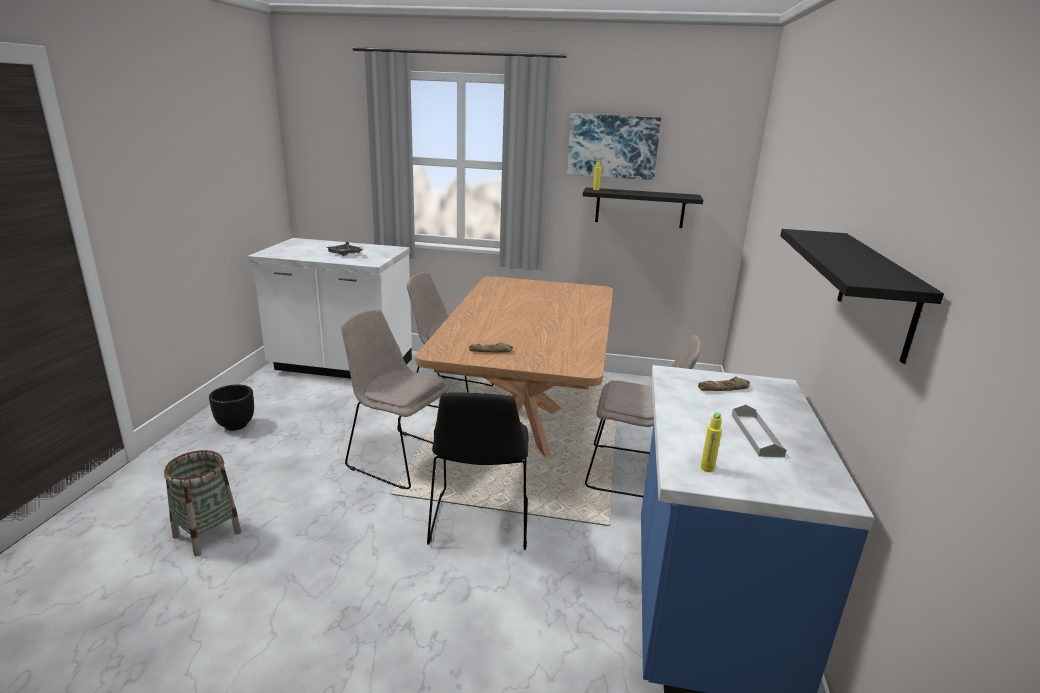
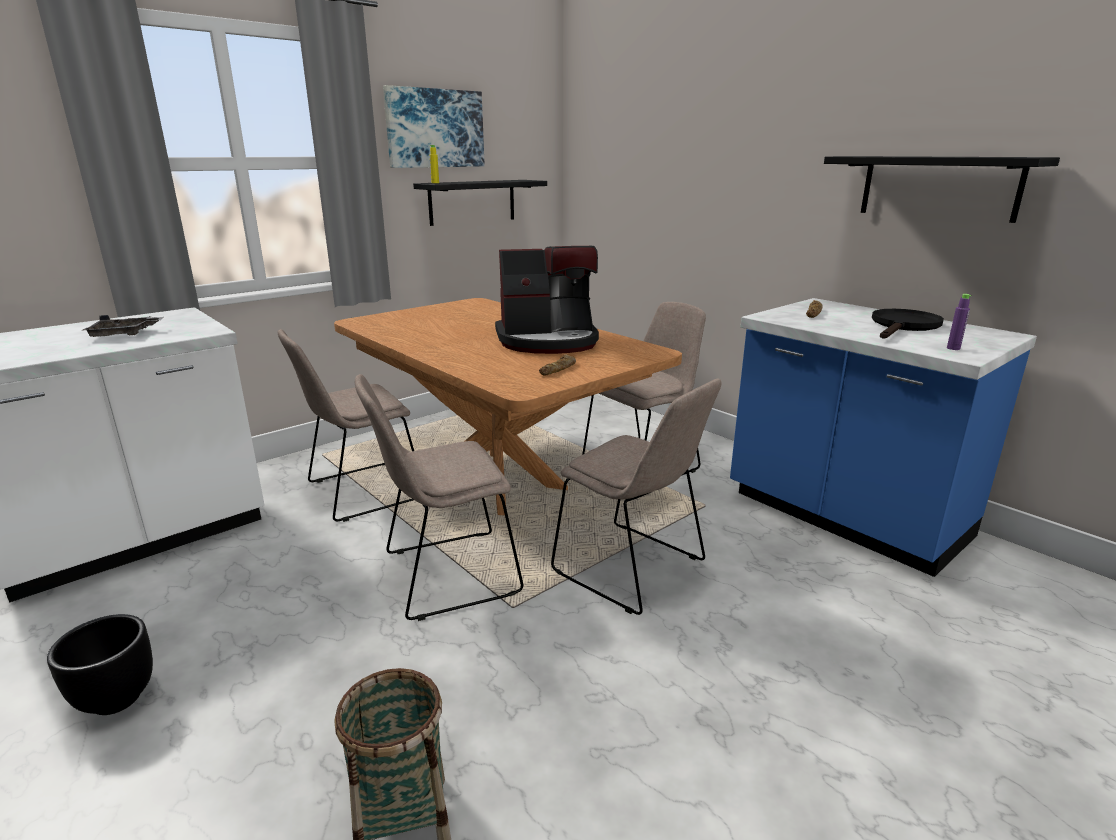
camera: 50 degrees left, 0 degrees up
black chair [427,392,528,550] -> beige chair [551,379,722,615]
yellow bottle [701,412,722,472] -> purple bottle [947,294,972,350]
grey tray [732,404,786,457] -> black frying pan [872,309,944,339]
none -> coffee machine [495,245,599,354]

